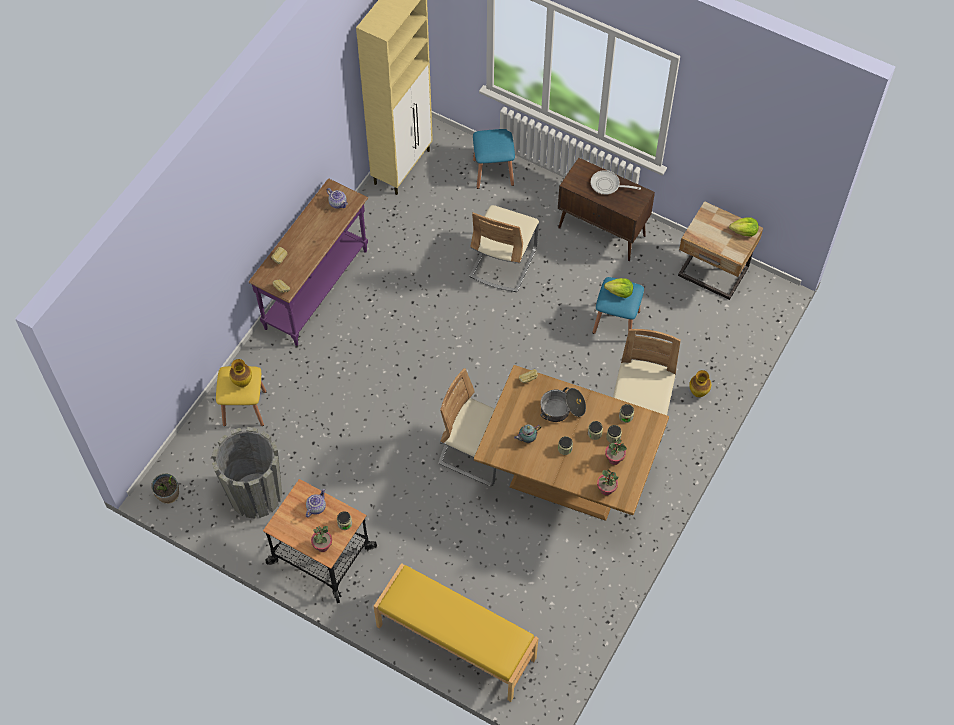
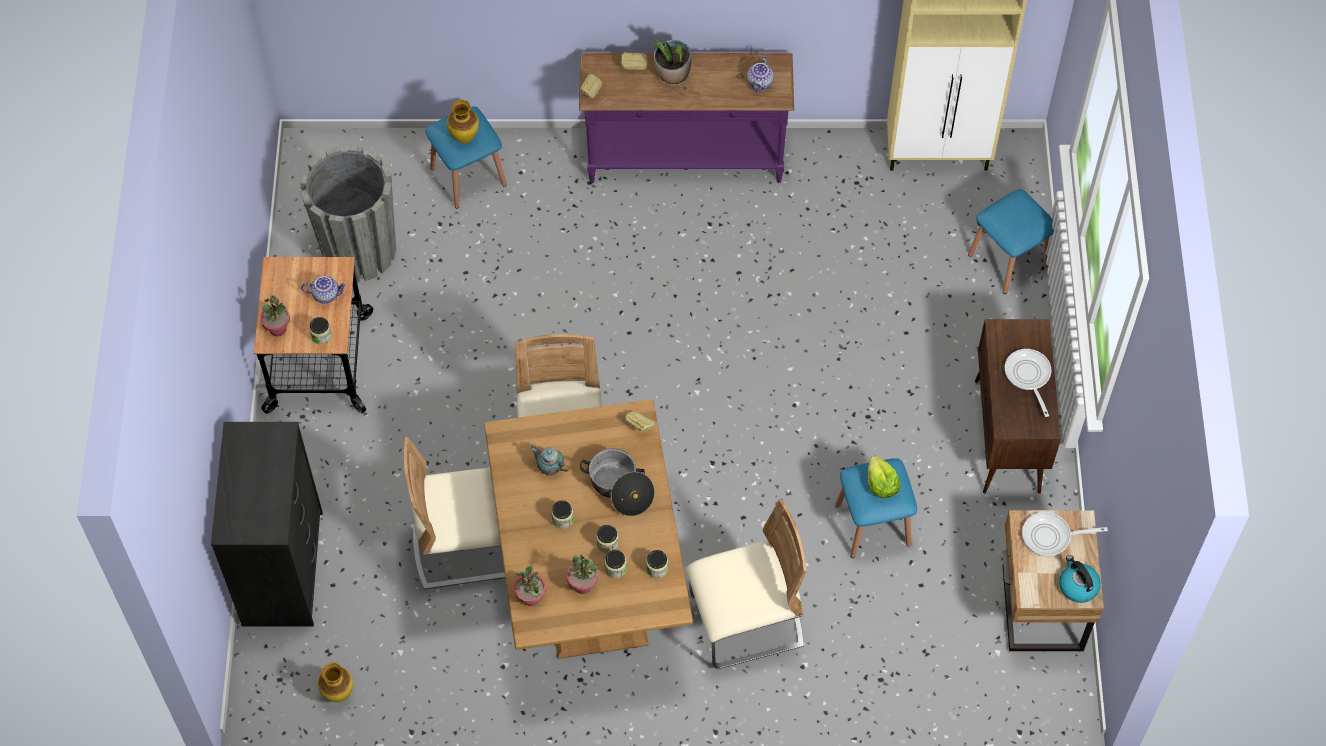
camera: 60 degrees right, 0 degrees up
potted plant [151,474,179,504] -> potted plant moved to [654,40,691,86]
yellow stool [216,366,267,426] -> blue stool [425,106,506,209]
yellow bench [373,563,538,702] -> black dresser [211,422,323,627]
beige chair [469,205,539,292] -> beige chair moved to [404,437,505,589]
vase [689,370,711,397] -> vase moved to [318,663,353,702]
lettuce [729,217,759,237] -> kettle [1059,555,1101,603]
none -> frying pan [1022,512,1108,556]

